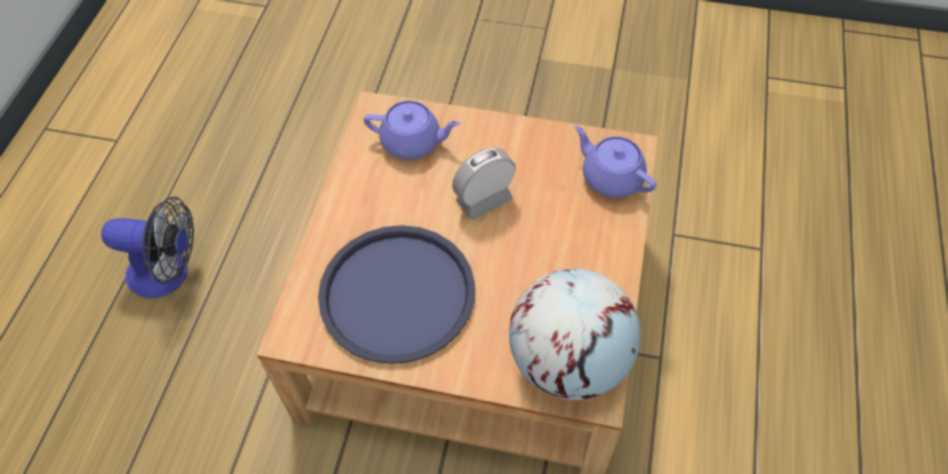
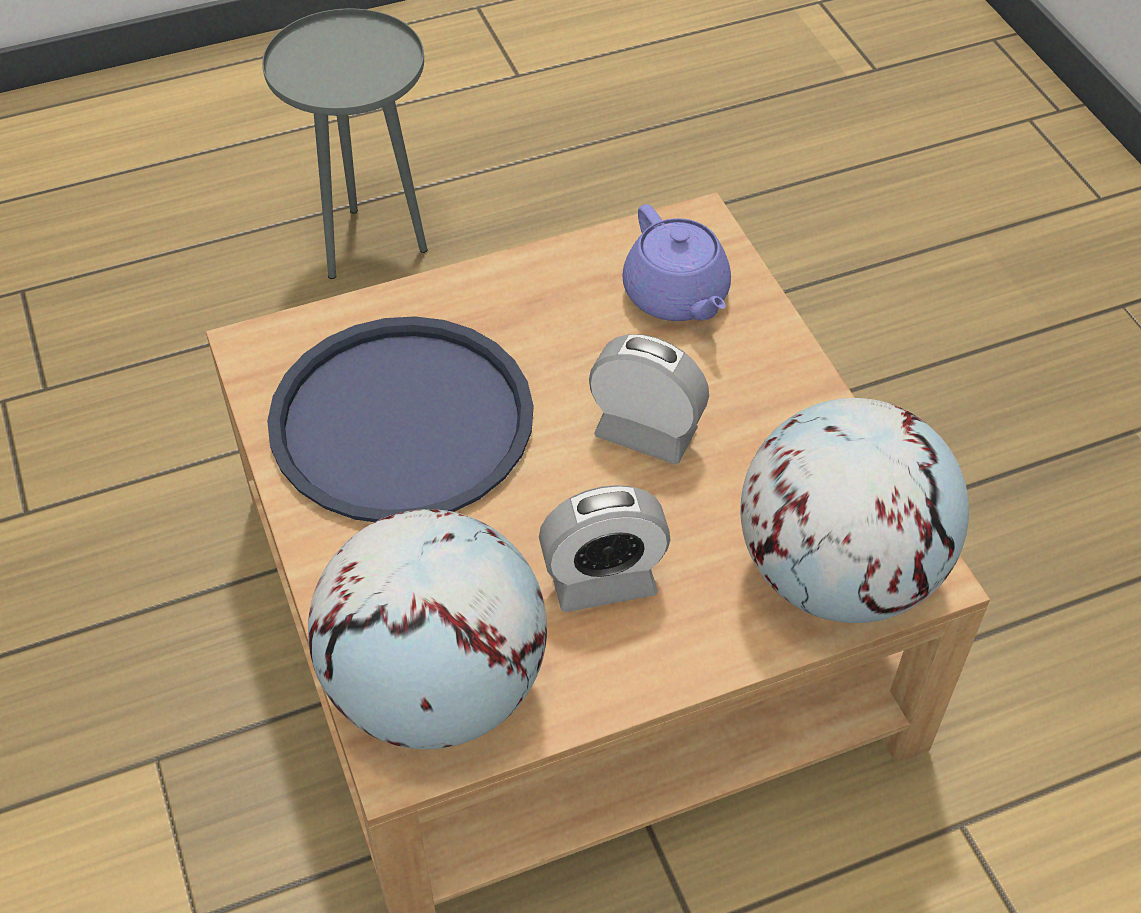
camera: 55 degrees right, 5 degrees down
fan [101,196,194,298] -> grey side table [262,8,428,279]
purple teapot [574,126,657,198] -> globe [741,398,969,623]
none -> alarm clock [539,485,671,612]

